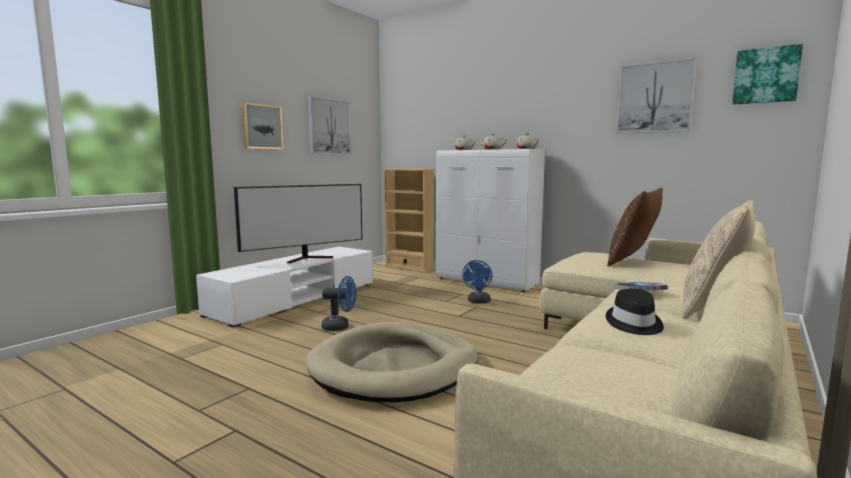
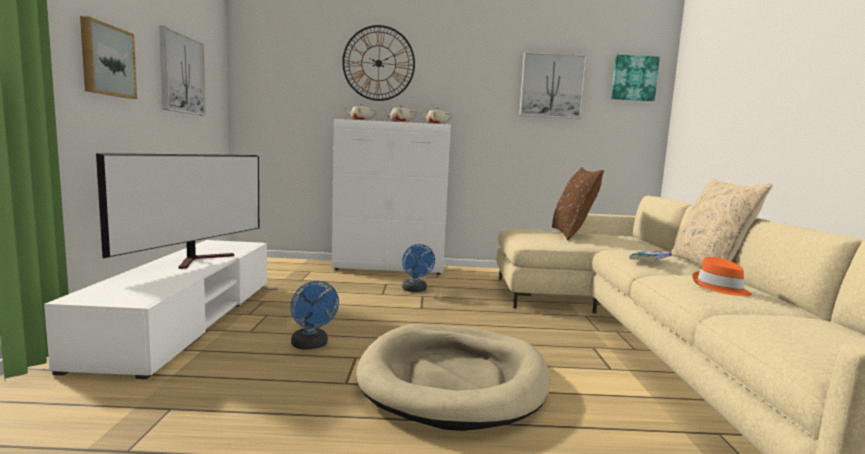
camera: 35 degrees left, 0 degrees up
blue fan [321,276,356,331] -> blue fan turned 90 degrees clockwise [290,281,339,350]
beige bookcase [383,169,435,273] -> none
black hat [606,289,664,335] -> orange hat [692,257,752,296]
none -> wall clock [342,25,415,101]

